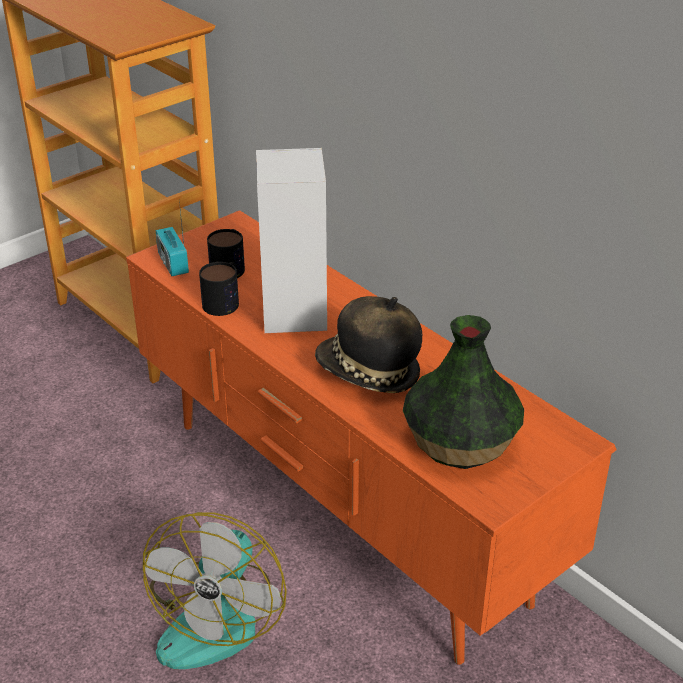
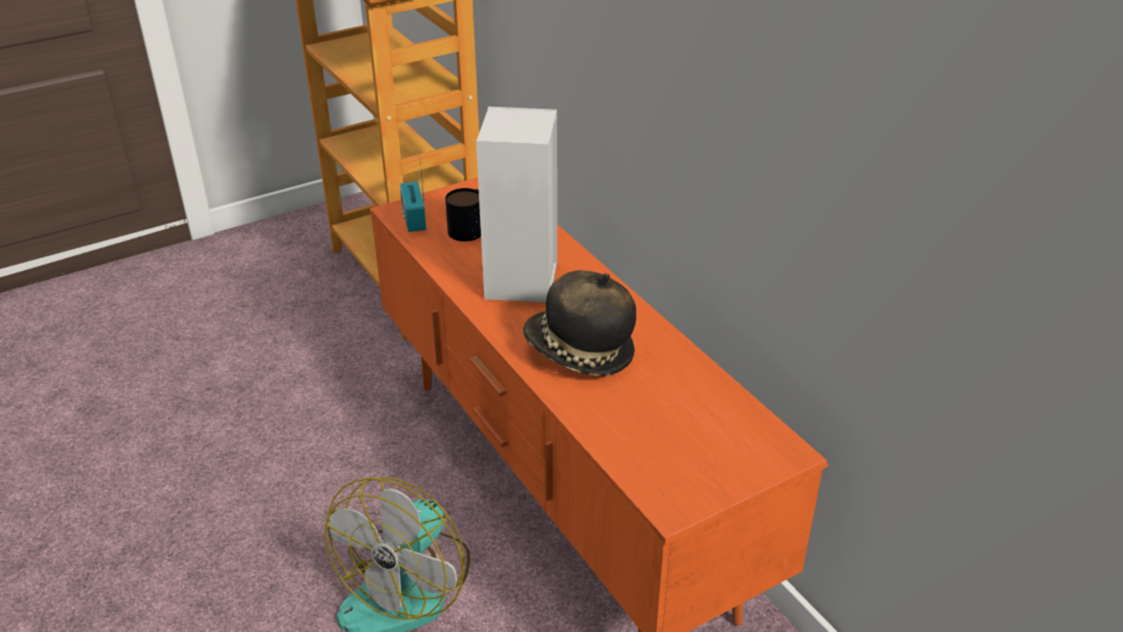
camera: 10 degrees right, 0 degrees up
mug [199,262,239,316] -> none
vase [402,315,524,469] -> none

